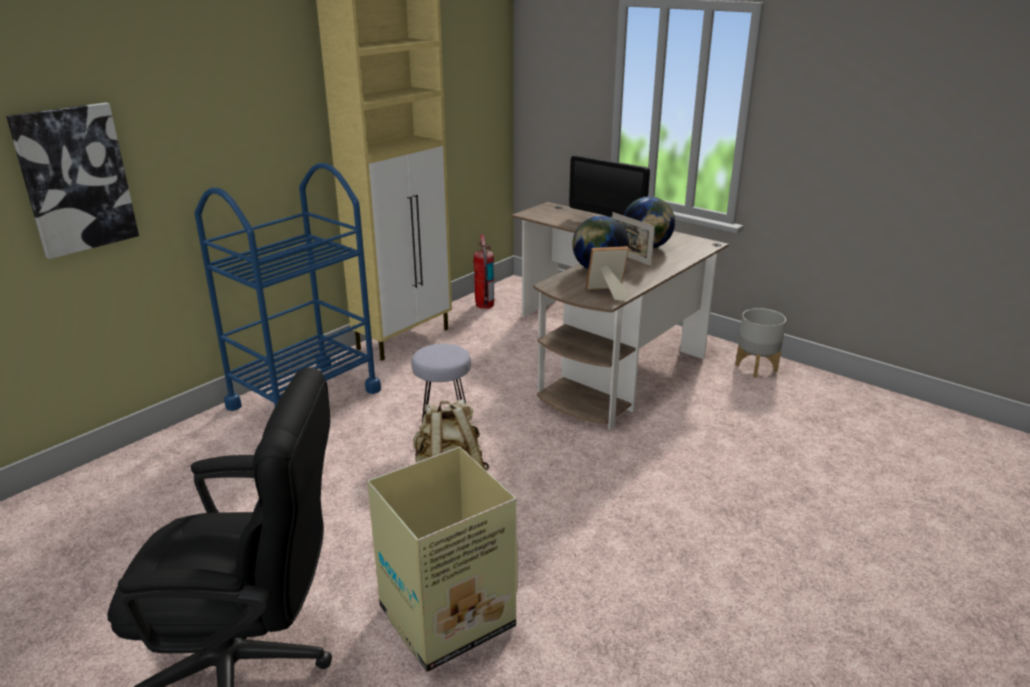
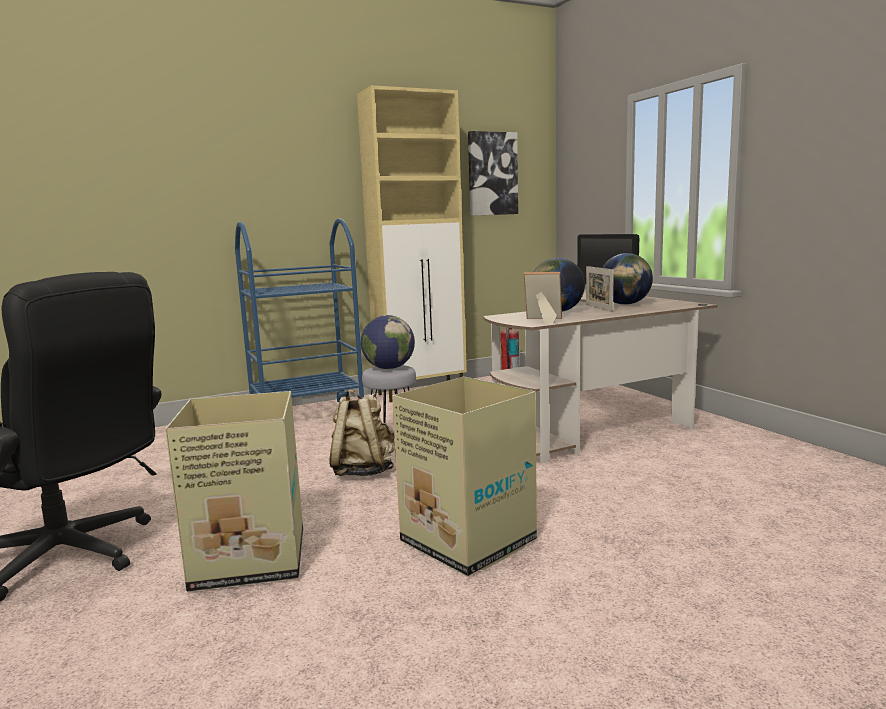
camera: 25 degrees right, 15 degrees down
picture [6,103,139,259] -> picture moved to [468,131,518,216]
grey planter [735,308,786,378] -> none
none -> globe [361,315,415,369]
none -> cardboard box [392,377,537,576]

